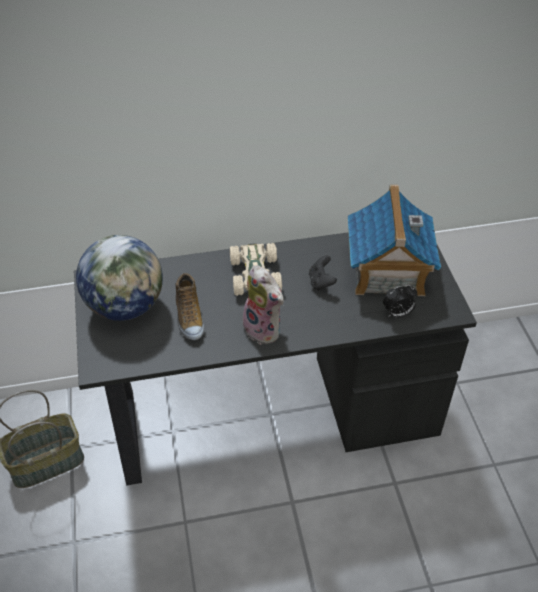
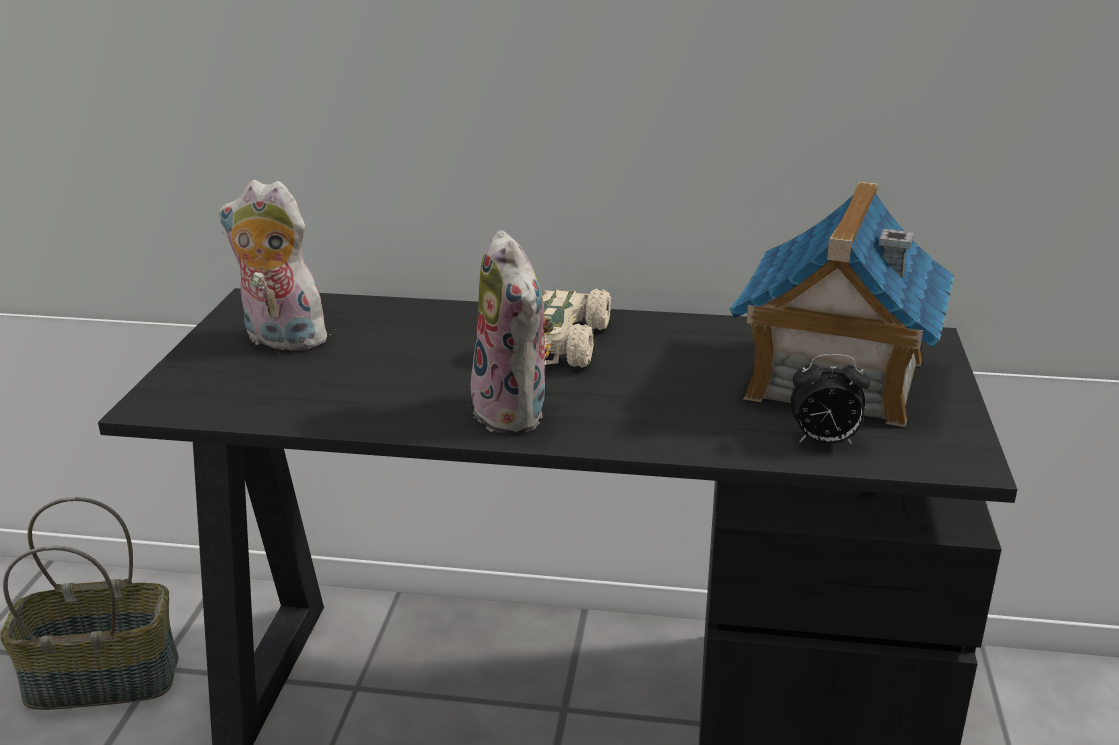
camera: 20 degrees right, 20 degrees down
globe [76,235,163,321] -> plush toy [219,180,332,354]
shoe [175,273,204,340] -> none
black game controller [309,255,337,291] -> none

